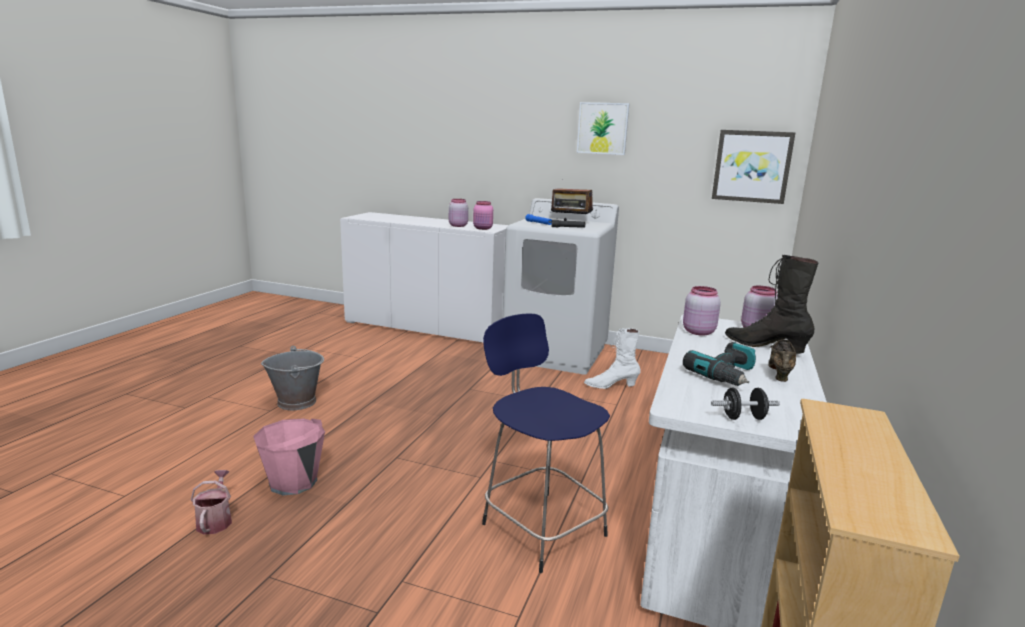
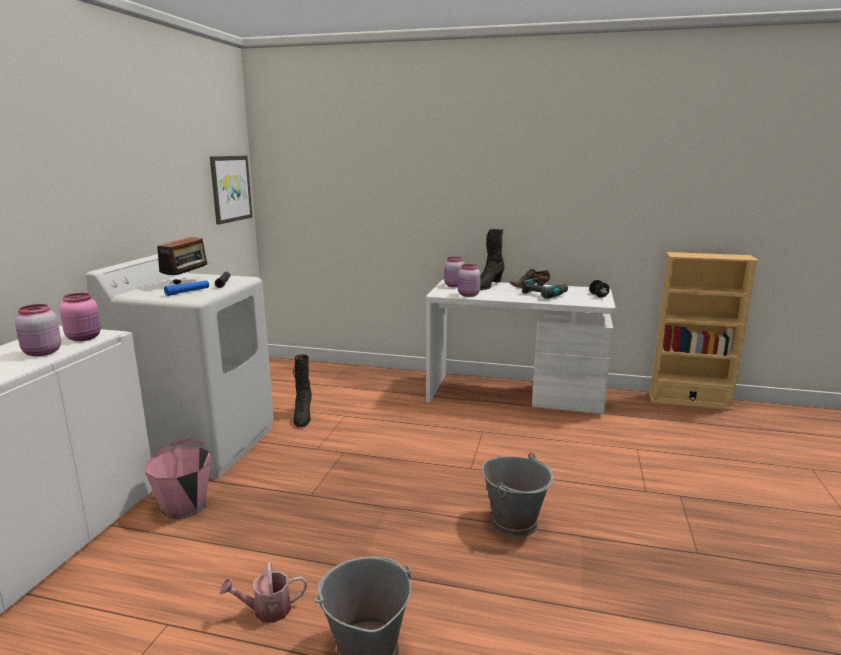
camera: 95 degrees left, 0 degrees up
watering can [191,470,232,535] -> watering can moved to [219,562,307,623]
pink bucket [253,418,325,495] -> pink bucket moved to [144,439,211,519]
blue stool [482,313,610,573] -> none
picture [577,102,629,155] -> none
white boot [584,328,640,389] -> black boot [293,354,312,428]
none -> grey bucket [482,453,554,538]

